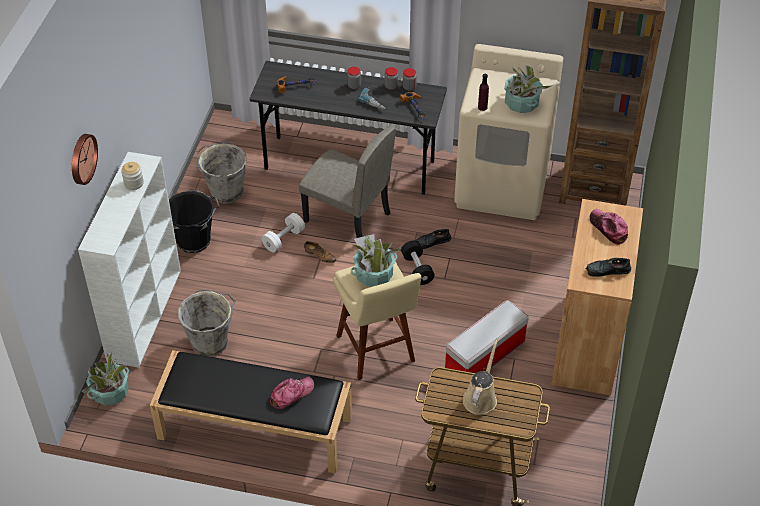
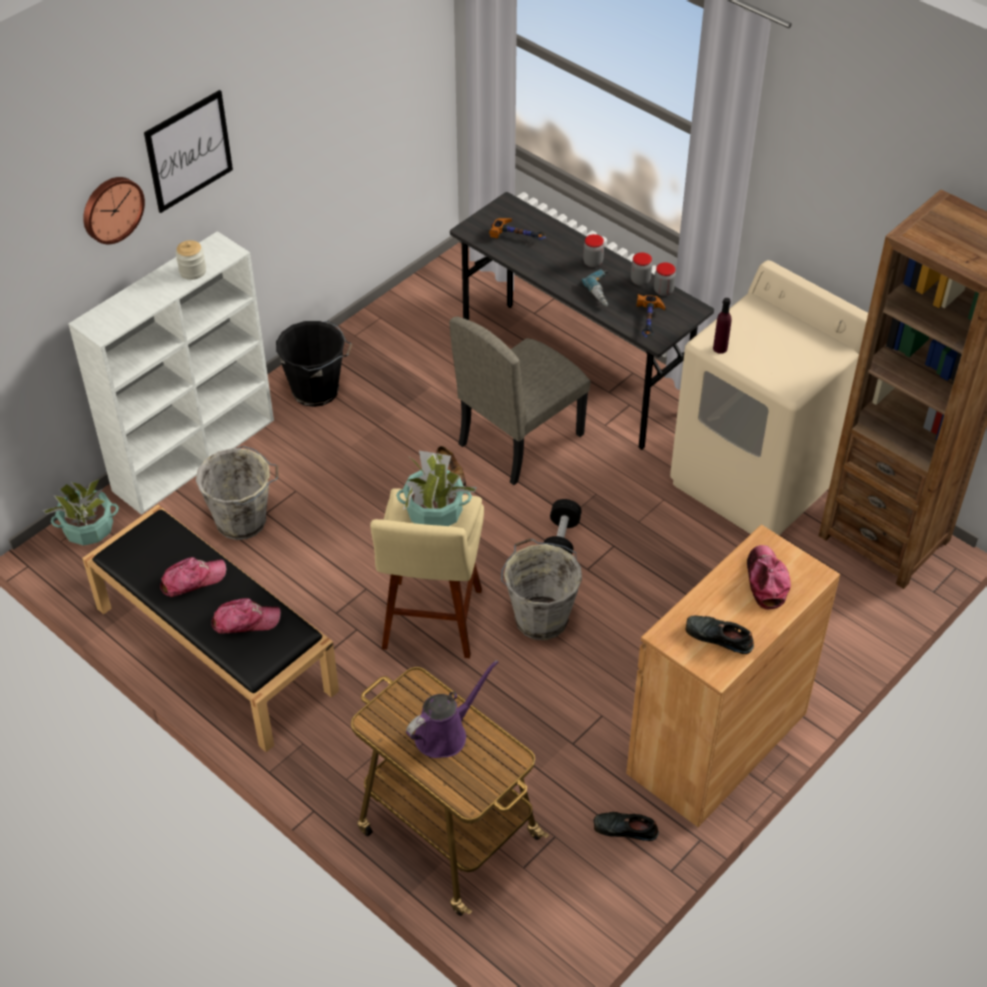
camera: 30 degrees right, 0 degrees up
grey bucket [197,142,247,204] -> grey bucket moved to [501,538,582,640]
white dumbbell [262,213,305,252] -> none
beige chair [299,126,396,238] -> beige chair turned 75 degrees clockwise [449,316,590,485]
black shoe [415,229,451,249] -> black shoe moved to [593,812,659,841]
storage box [445,300,529,373] -> none
beige watering can [463,338,498,415] -> purple watering can [406,660,498,758]
potted plant [504,65,554,113] -> none
none -> picture [144,90,233,213]
none -> cap [160,557,226,597]

